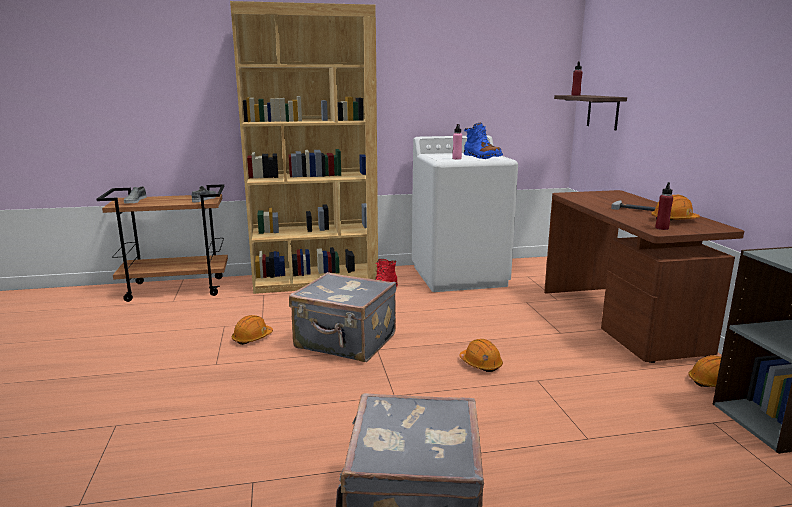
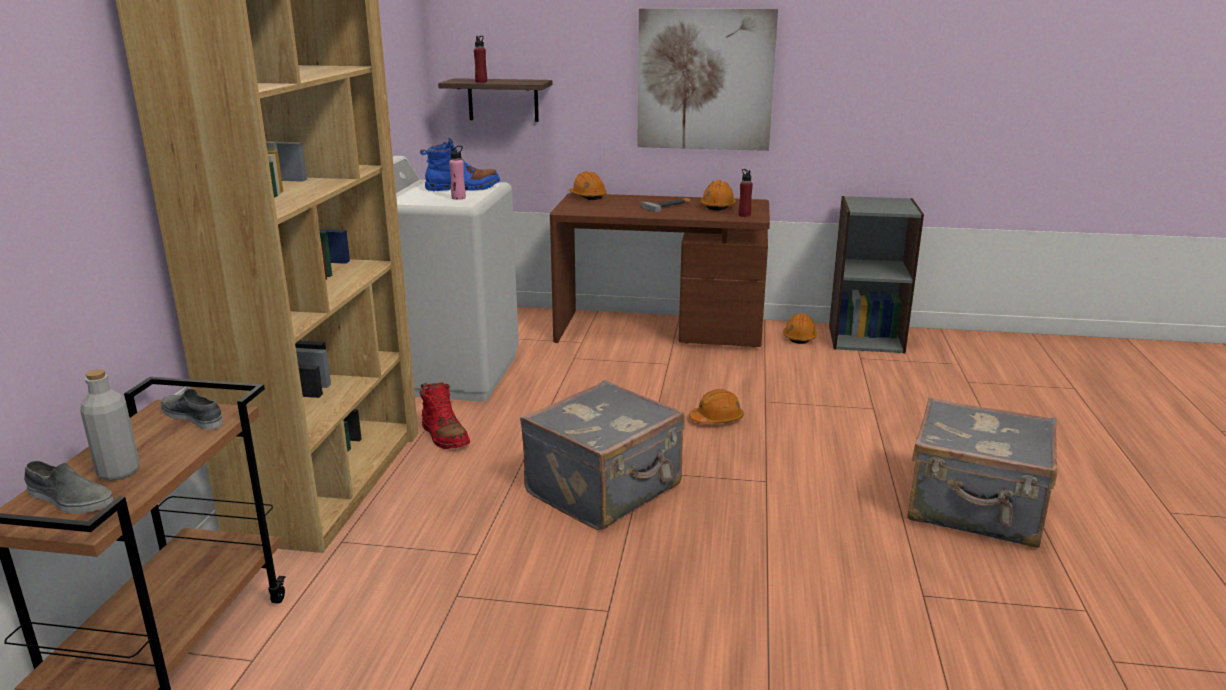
camera: 70 degrees left, 5 degrees up
orange hard hat [232,315,273,345] -> orange hard hat moved to [569,171,607,200]
none -> grey bottle [80,369,140,481]
none -> picture [637,8,778,151]

